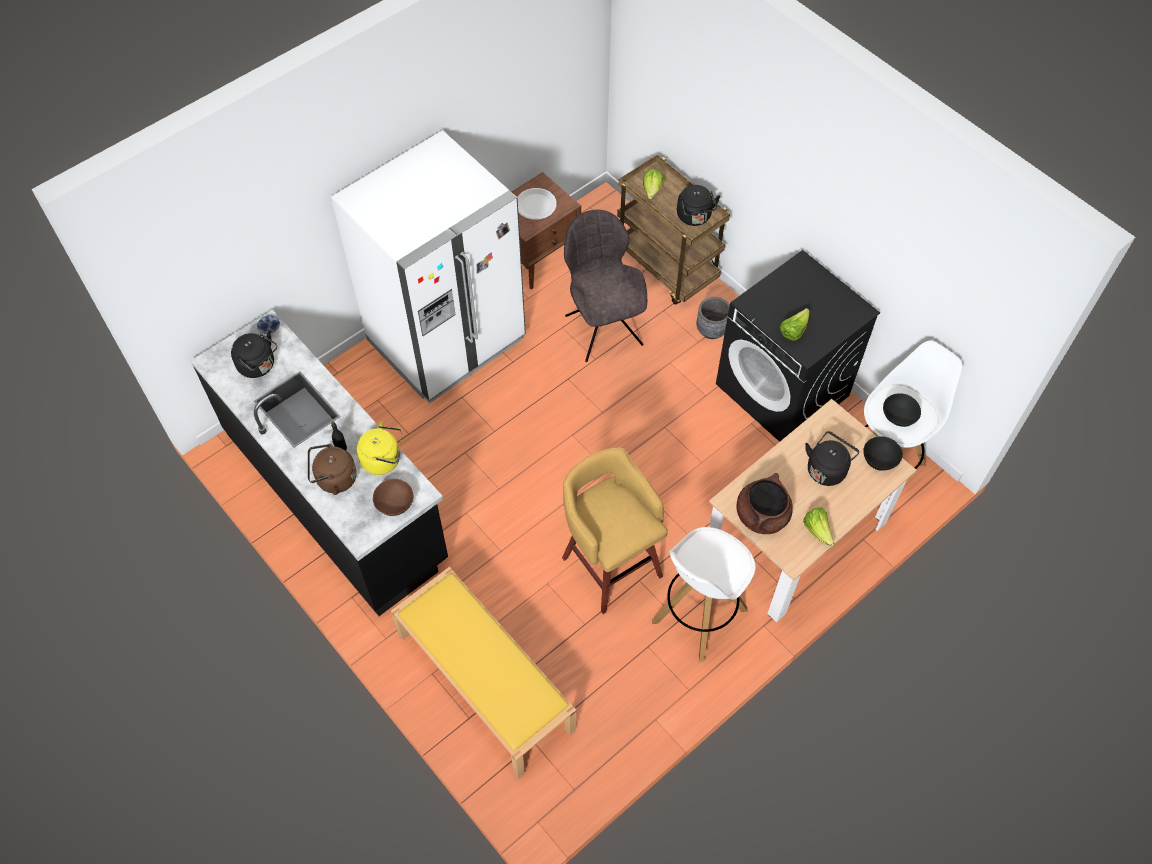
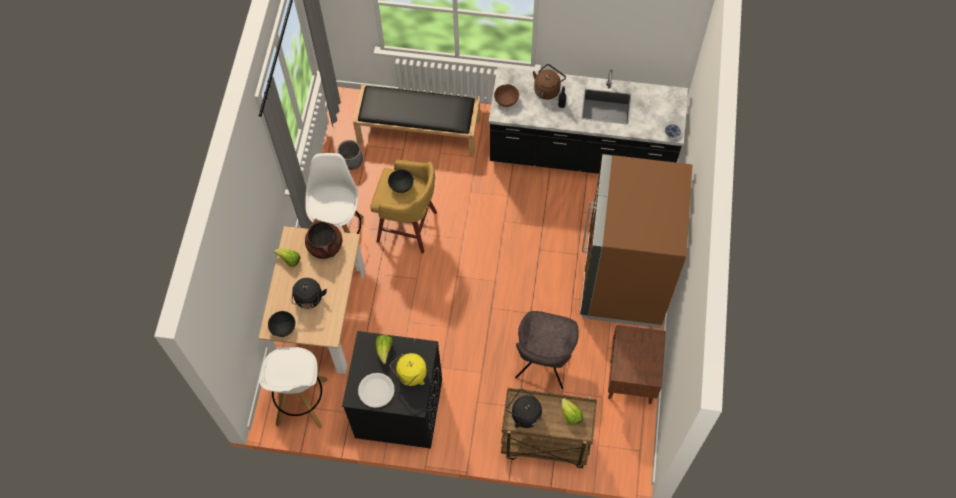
camera: 140 degrees right, 5 degrees up
black kettle [231,332,277,378] -> none
white fridge [331,130,526,404] -> brown fridge [580,154,693,328]
yellow kettle [357,422,402,475] -> yellow kettle moved to [390,353,427,386]
yellow bench [391,567,576,778] -> black bench [353,85,480,156]
white plate [517,188,557,220] -> white plate moved to [358,373,395,408]
grey chair [564,210,647,362] -> grey chair turned 75 degrees clockwise [515,311,579,389]
grey planter [696,297,730,339] -> grey planter moved to [337,140,363,170]
black bowl [883,393,921,427] -> black bowl moved to [388,169,414,193]

